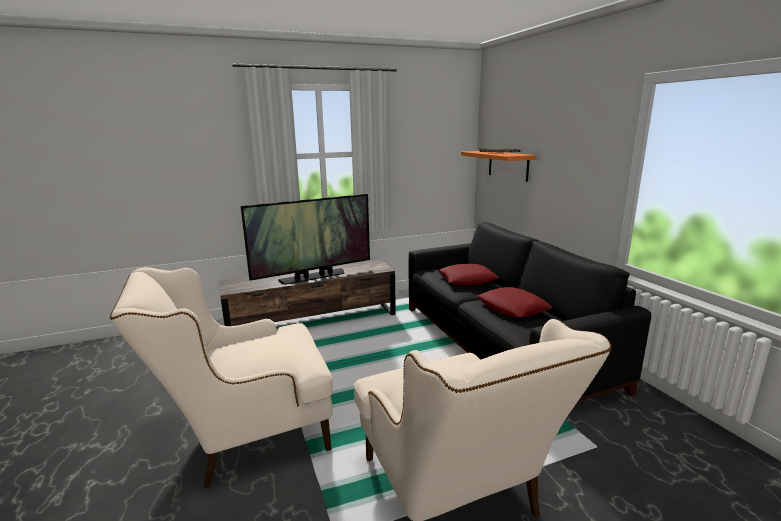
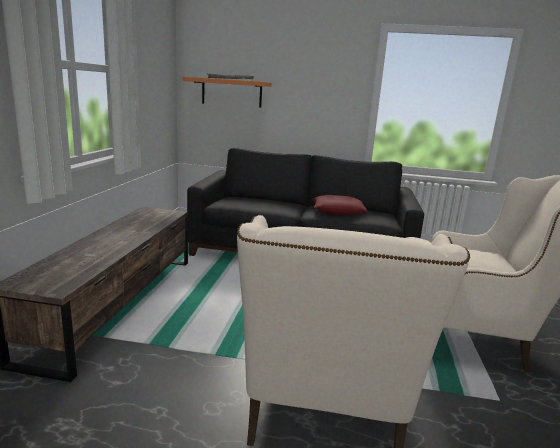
camera: 60 degrees left, 0 degrees up
television [241,194,370,285] -> none
red pillow [438,264,499,286] -> none

